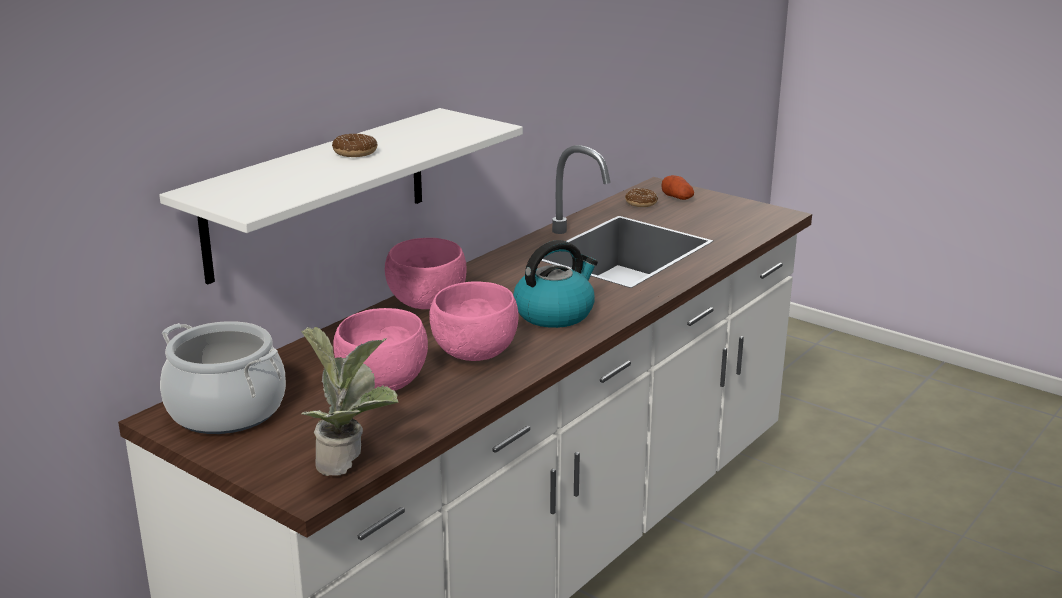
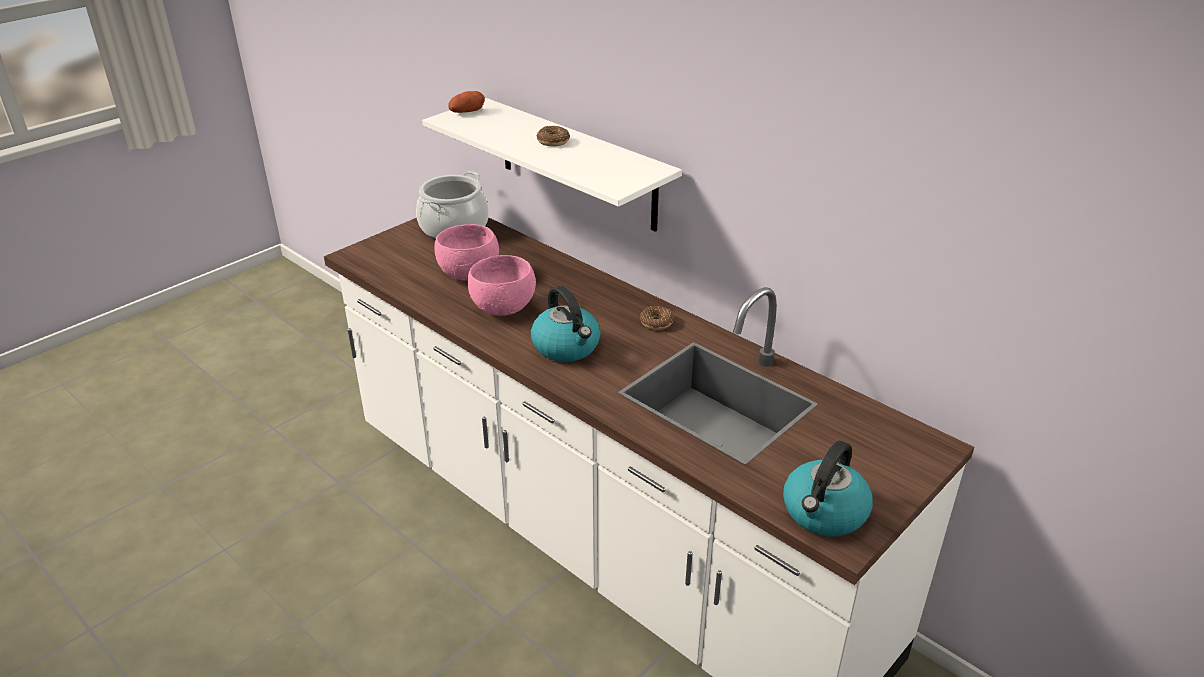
camera: 95 degrees right, 10 degrees up
potted plant [301,327,398,476] -> none
pink bowl [385,238,467,309] -> none
donut [625,188,658,207] -> donut moved to [640,306,674,330]
potato [661,175,694,200] -> potato moved to [448,91,485,113]
none -> kettle [783,441,873,537]

